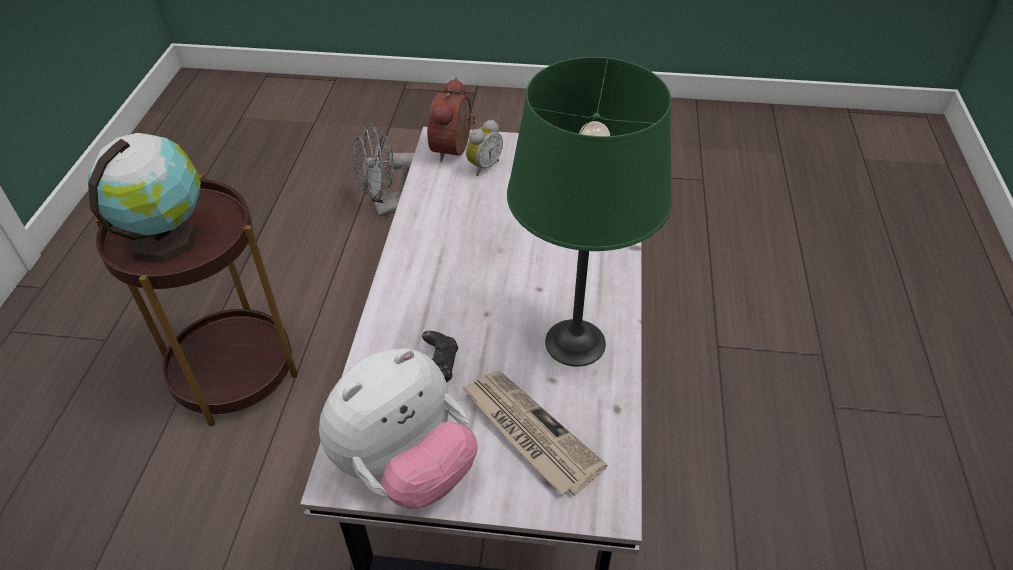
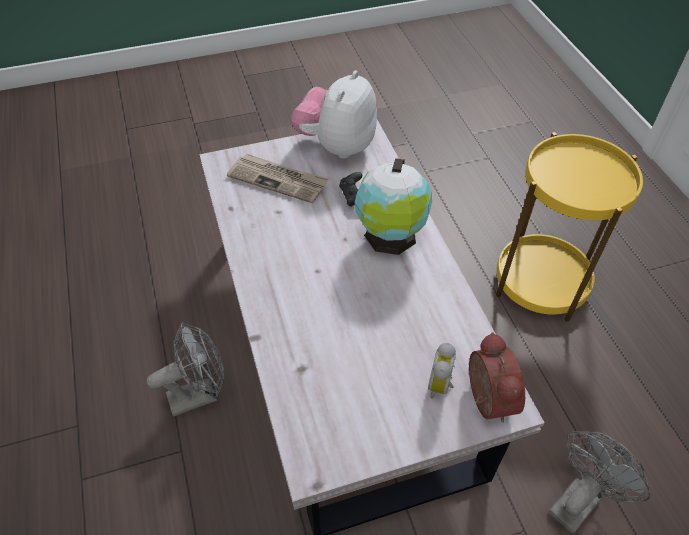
camera: 155 degrees right, 5 degrees up
globe [88,133,201,264] -> globe moved to [354,158,432,255]
brown side table [96,174,298,426] -> yellow side table [496,132,643,322]
green table lamp [507,57,672,367] -> none
none -> grey fan [147,322,224,416]

